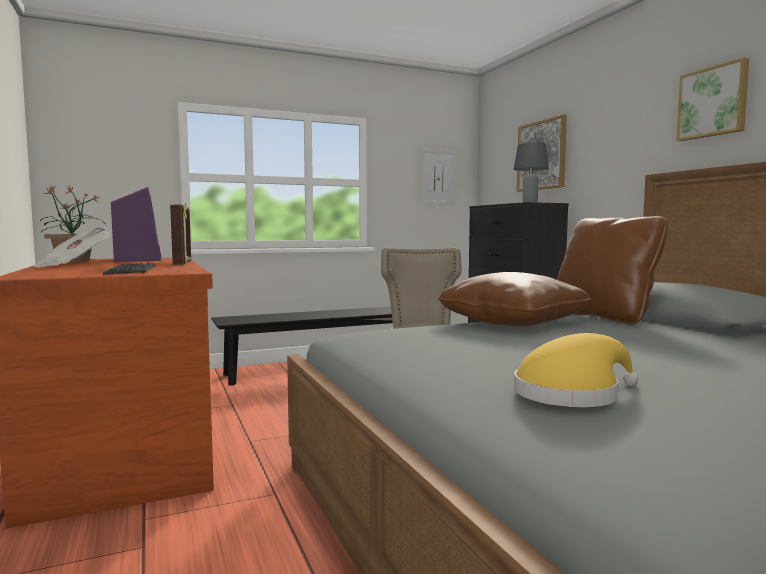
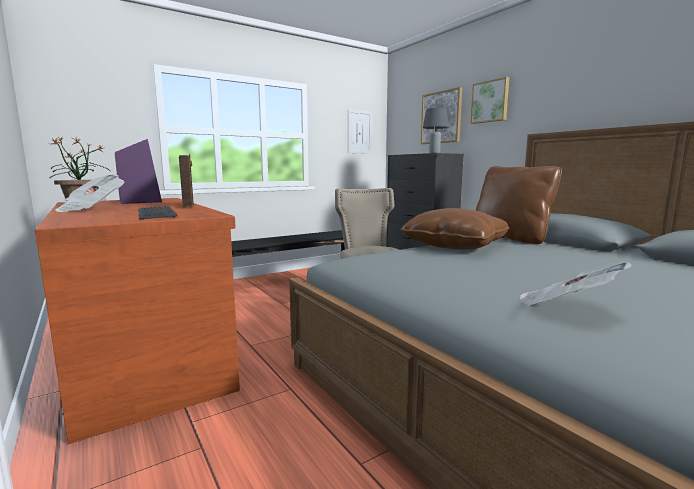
camera: 10 degrees left, 5 degrees up
yellow hat [514,333,639,407] -> newspaper [520,262,632,306]
picture [677,58,749,141] -> picture moved to [471,77,509,124]

